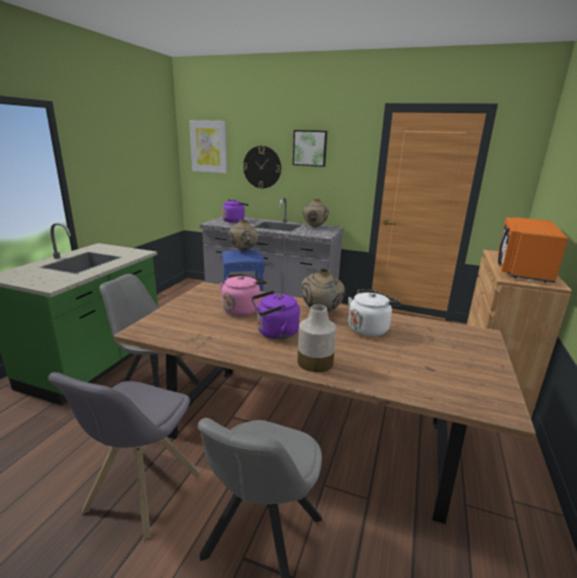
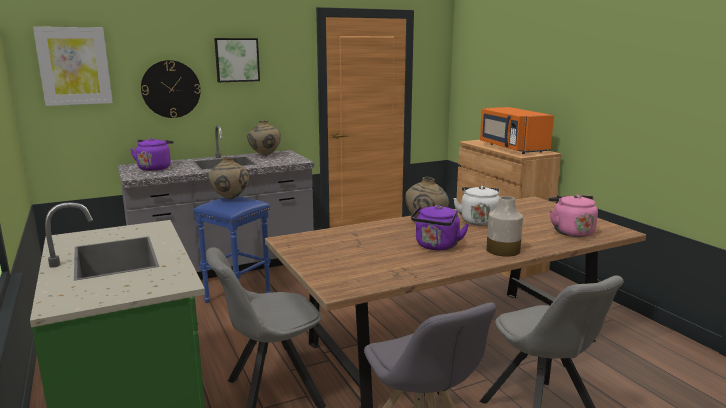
camera: 45 degrees left, 5 degrees down
pink kettle [219,274,267,316] -> pink kettle moved to [548,195,598,237]

